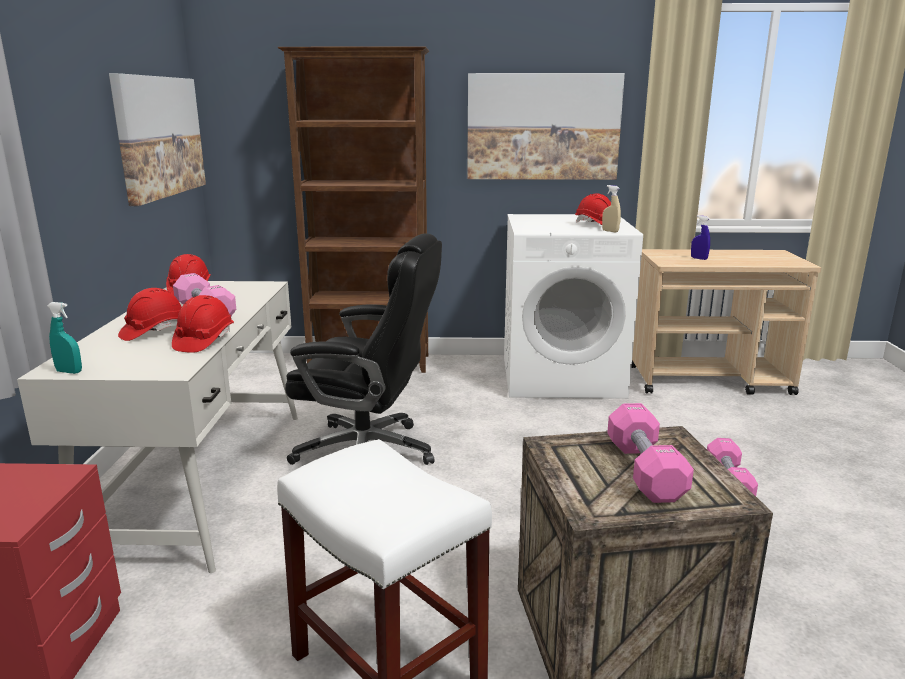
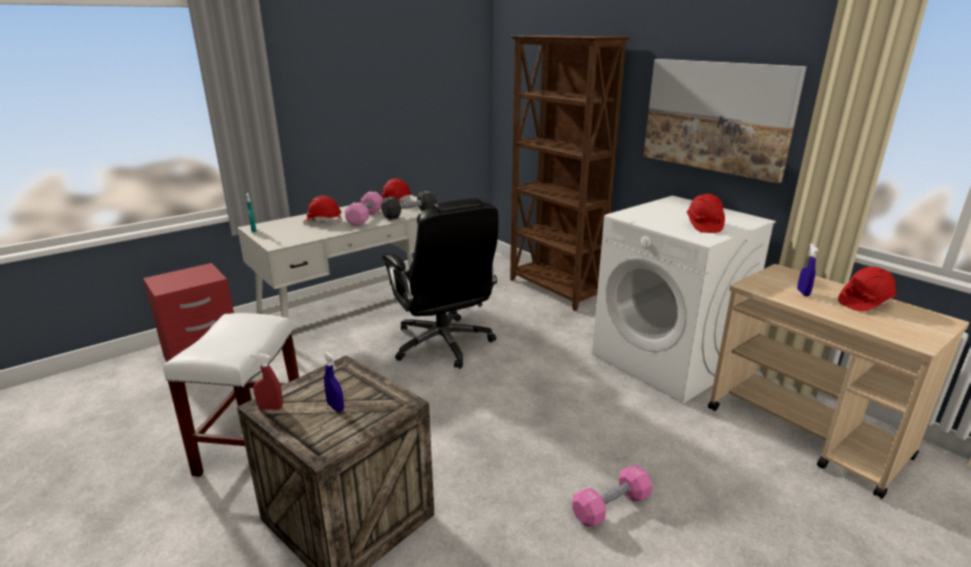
camera: 50 degrees right, 5 degrees up
picture [109,73,206,206] -> none
red hard hat [172,295,234,353] -> red hard hat moved to [838,267,897,311]
beige spray bottle [602,185,621,232] -> none
pink dumbbell [607,403,694,503] -> blue spray bottle [324,352,344,412]
none -> red spray bottle [250,354,283,410]
none -> black dumbbell [381,191,437,220]

